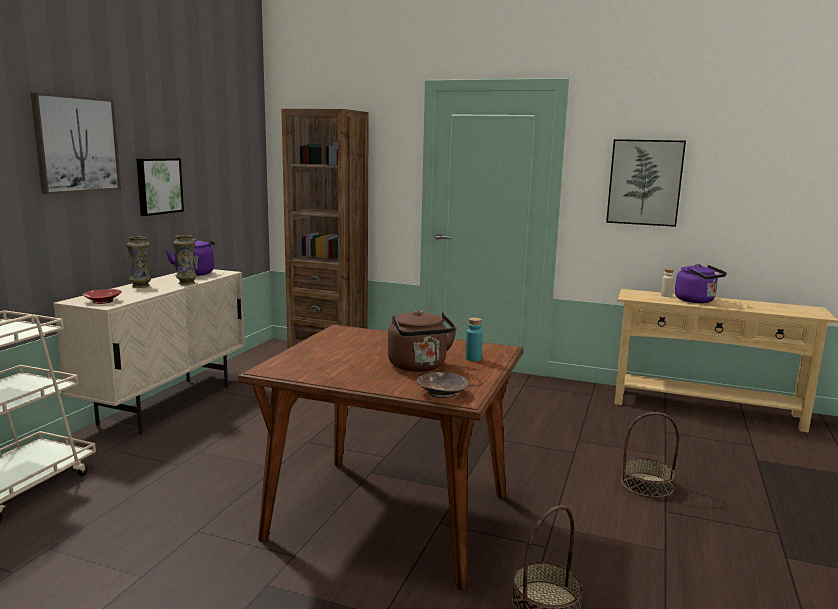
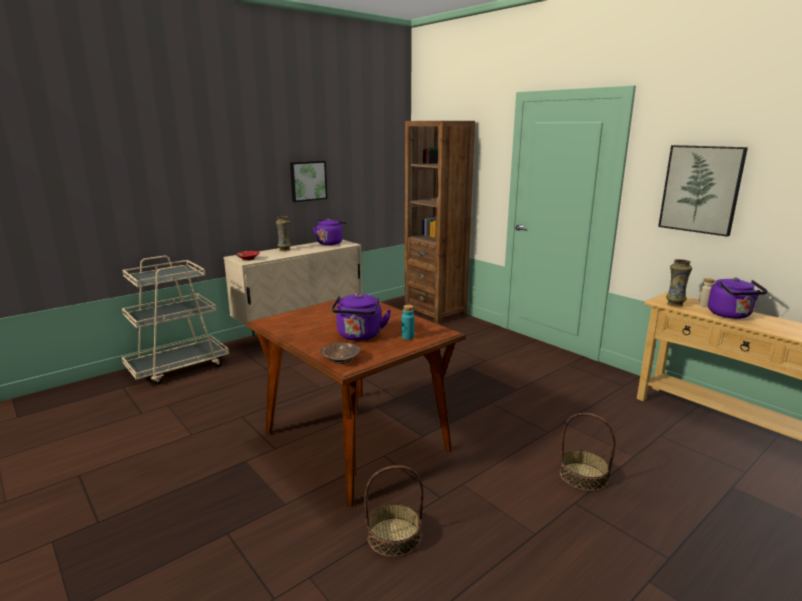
camera: 30 degrees right, 5 degrees up
picture [30,92,121,194] -> none
vase [173,235,197,285] -> vase moved to [666,259,692,307]
brown kettle [388,310,457,372] -> purple kettle [331,293,391,341]

